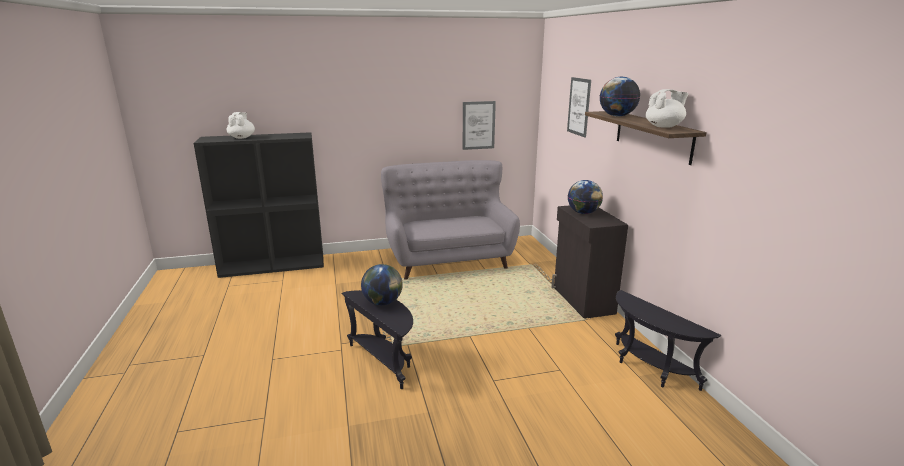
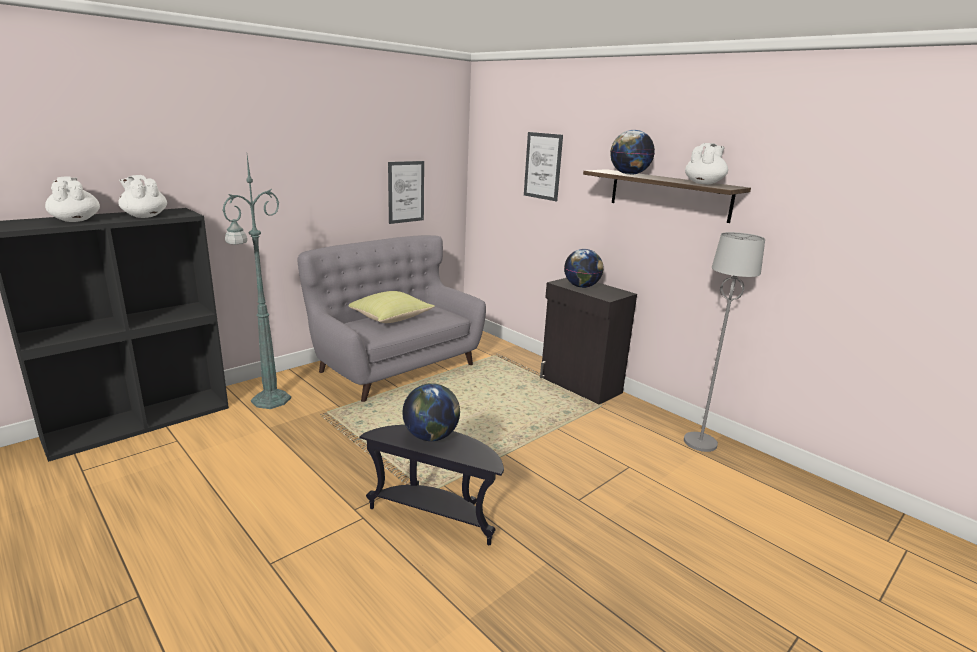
camera: 30 degrees left, 0 degrees up
black side table [615,290,721,391] -> grey floor lamp [684,232,765,452]
none -> white teapot [118,175,167,218]
none -> green floor lamp [222,156,291,409]
none -> yellow pillow [349,291,435,323]

